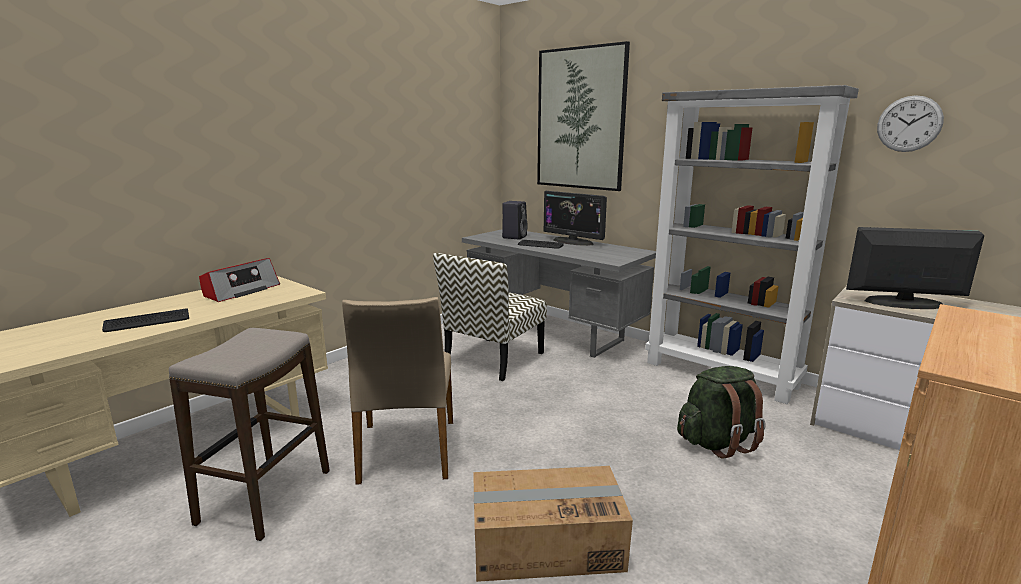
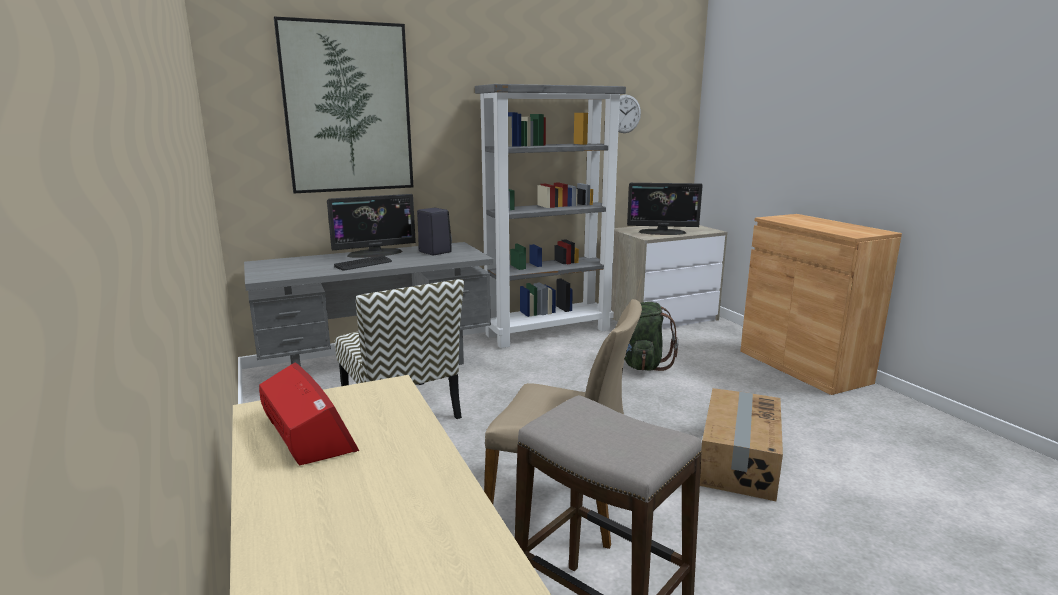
camera: 65 degrees left, 0 degrees up
keyboard [102,308,189,332] -> none
black speaker [502,201,528,239] -> black speaker moved to [417,208,452,255]
monitor [846,227,984,309] -> monitor turned 120 degrees counterclockwise [627,183,703,235]

